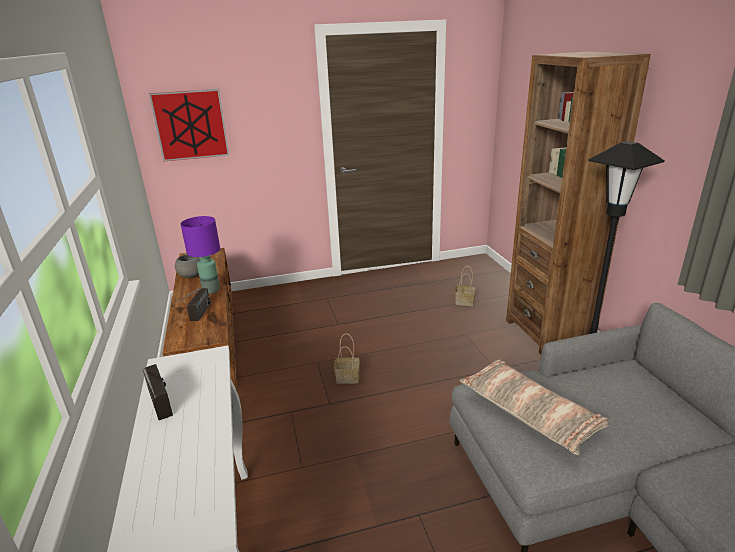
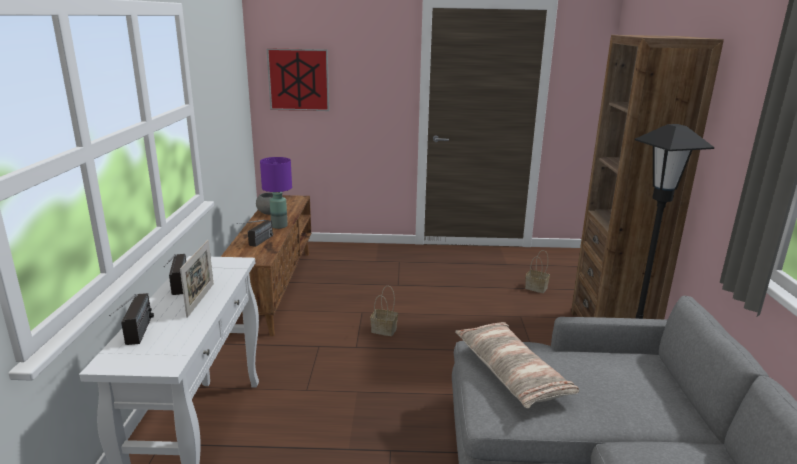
camera: 15 degrees right, 5 degrees down
none -> radio [109,293,154,345]
none -> picture frame [180,240,213,318]

